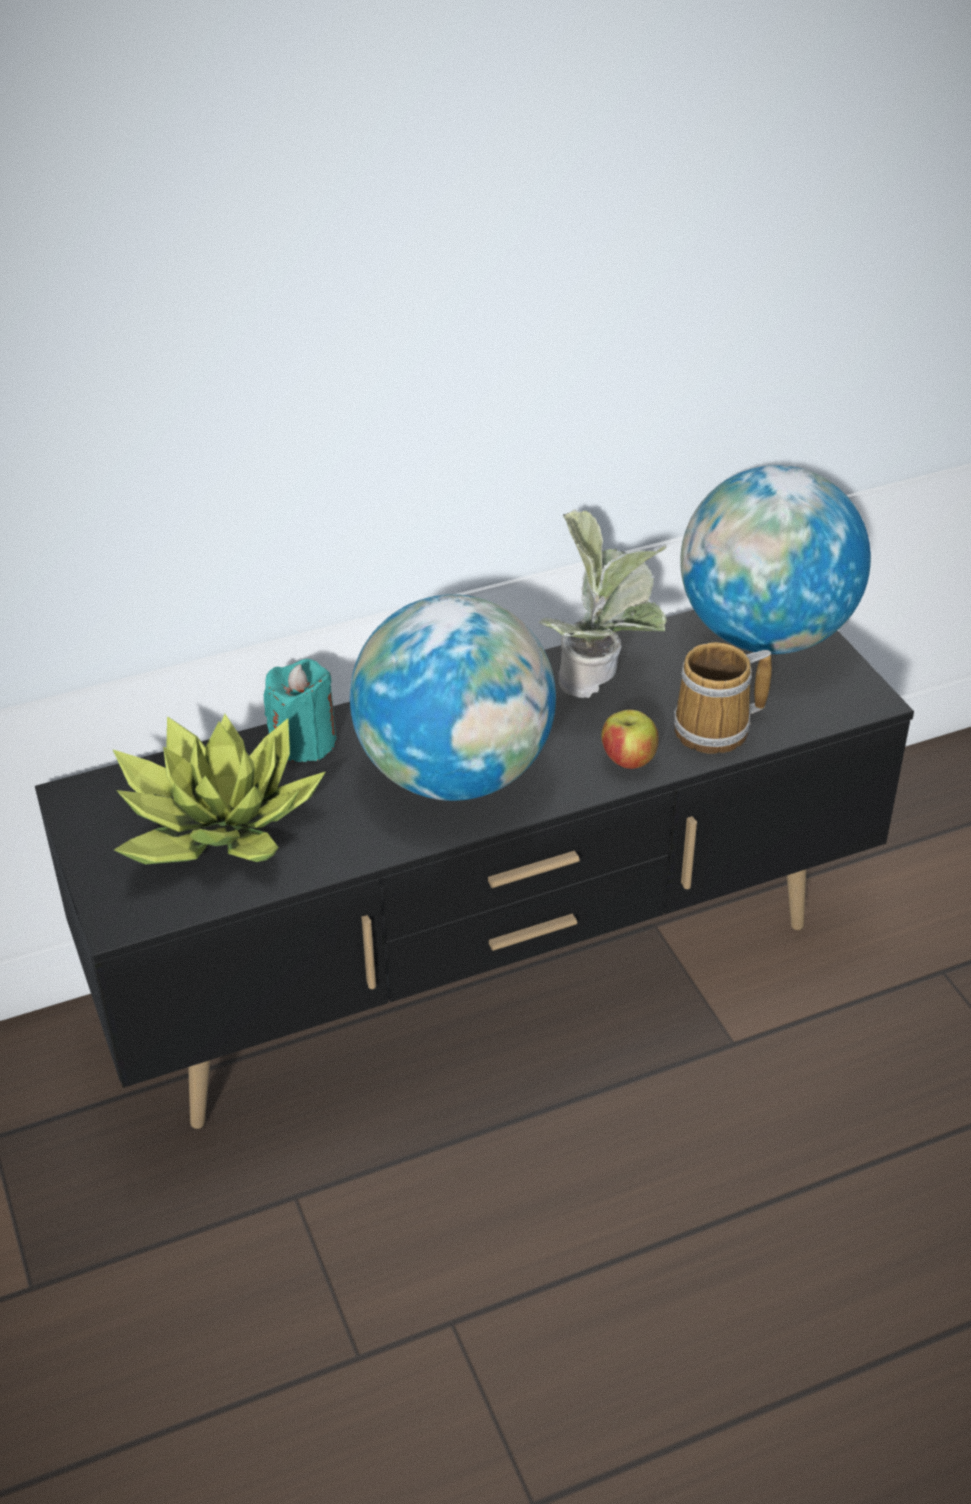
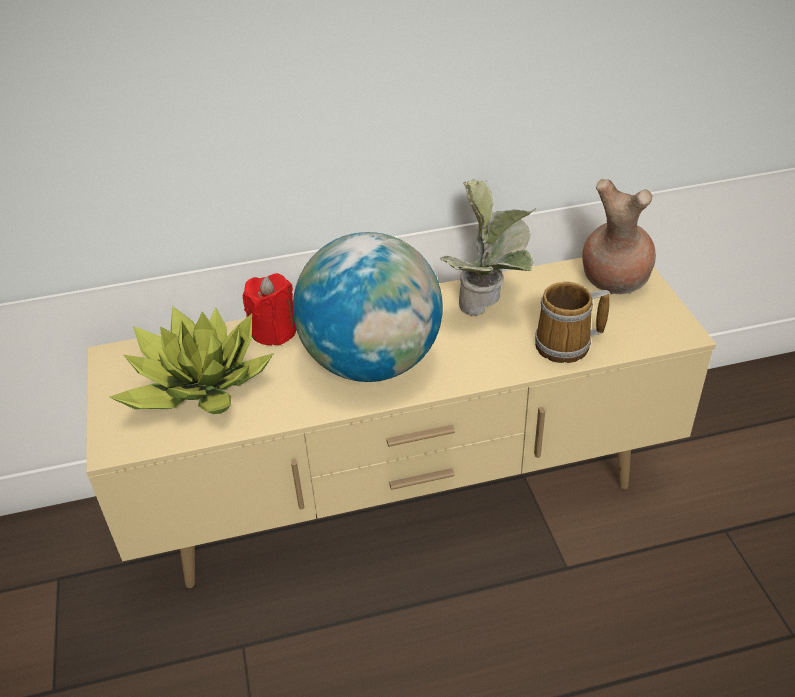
camera: 10 degrees right, 0 degrees up
black tv stand [35,610,914,1129] -> beige tv stand [86,258,716,588]
turquoise candle [264,659,336,762] -> red candle [243,273,296,346]
apple [602,710,659,769] -> none
globe [680,465,871,654] -> brown vase [582,179,656,294]

